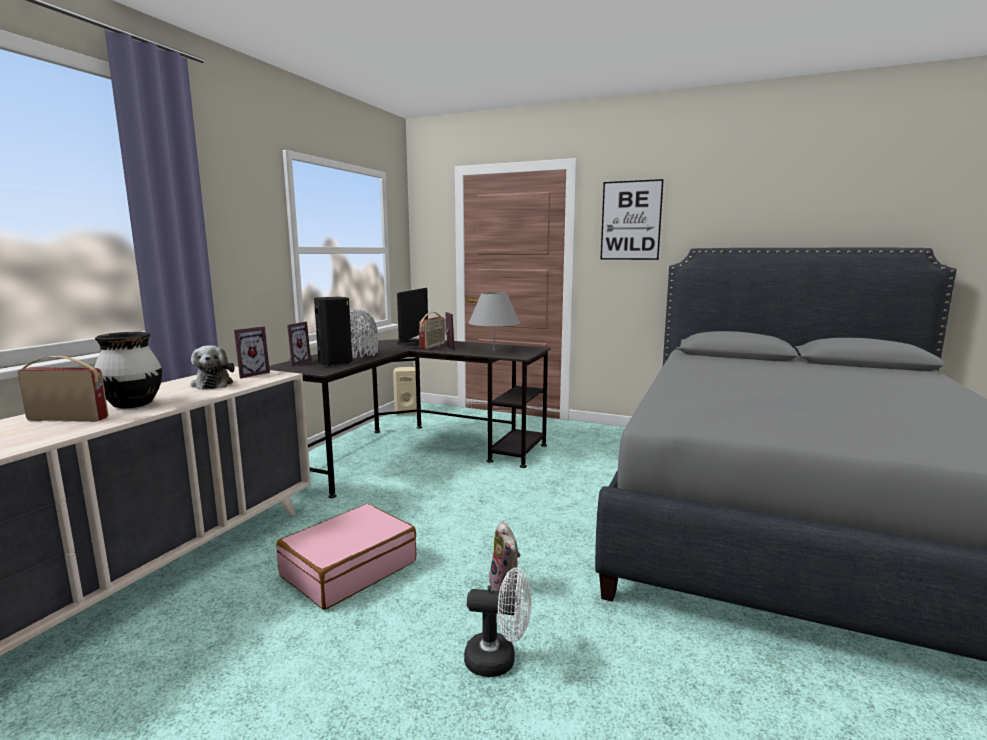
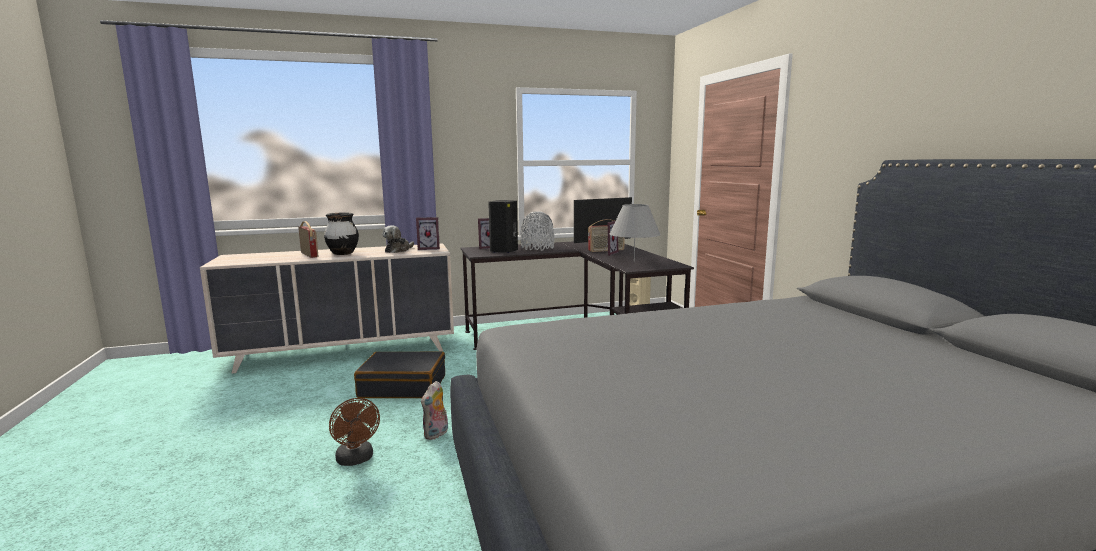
camera: 50 degrees right, 0 degrees up
pink suitcase [276,504,416,610] -> black suitcase [354,351,445,398]
white fan [464,568,531,677] -> brown fan [329,398,380,466]
picture [601,179,664,260] -> none

